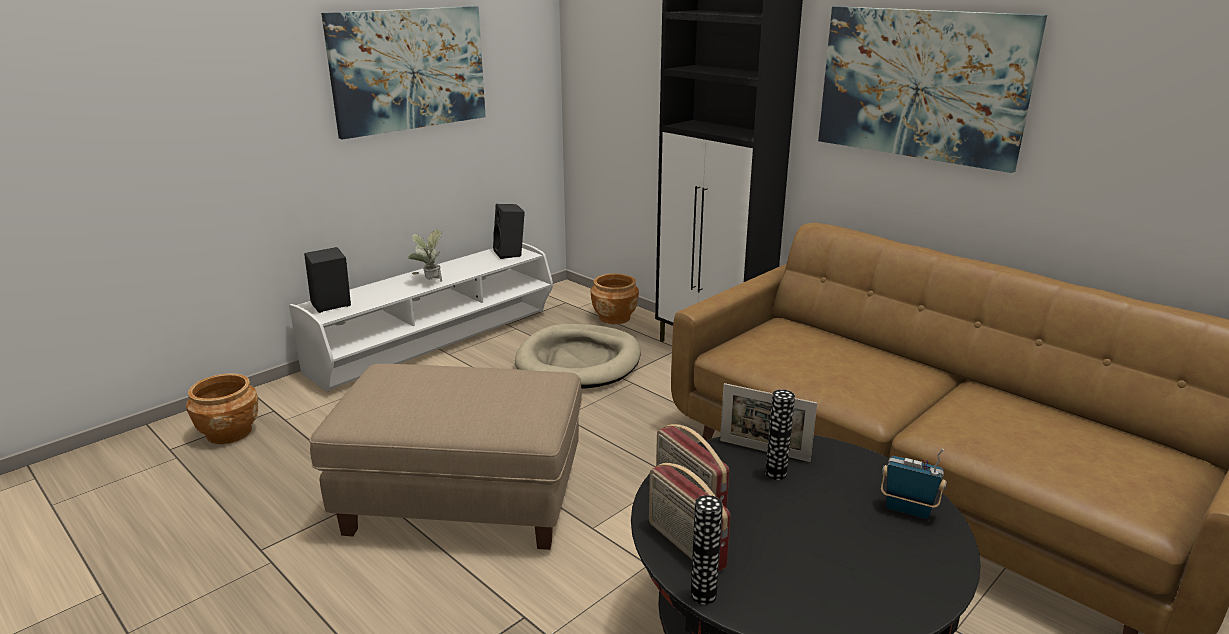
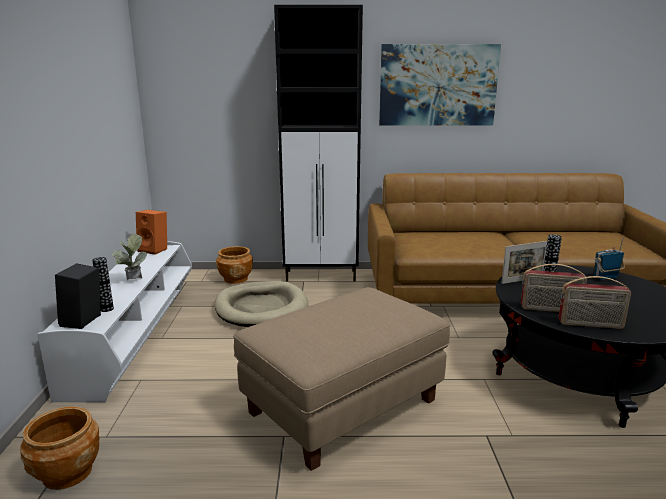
camera: 45 degrees left, 5 degrees down
picture [321,6,486,140] -> none
black speaker [493,204,525,259] -> orange speaker [136,210,167,255]
vase [691,495,723,605] -> vase moved to [92,257,114,312]

